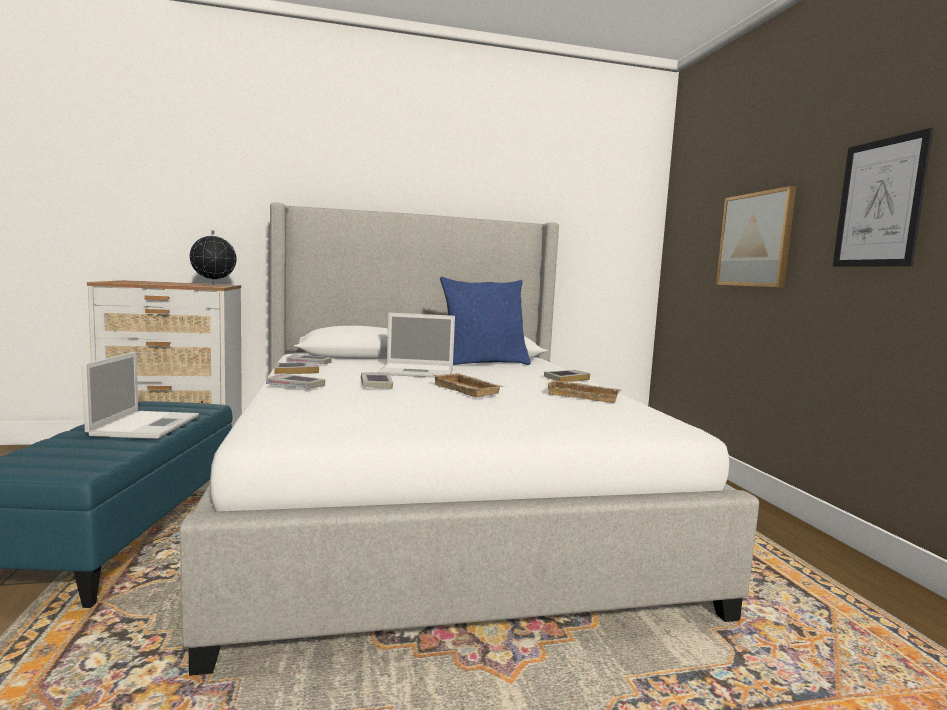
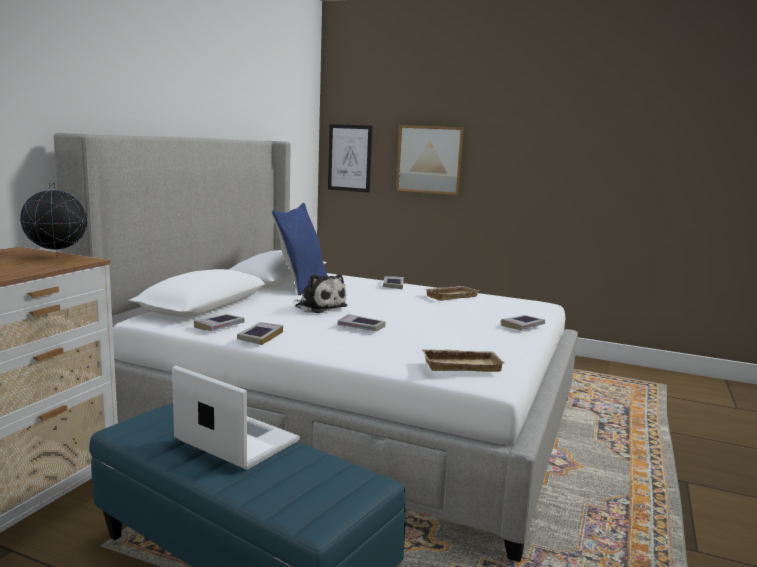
camera: 55 degrees left, 5 degrees up
book [266,373,325,389] -> book moved to [501,315,545,330]
laptop [378,313,455,377] -> plush toy [294,274,347,313]
beige tray [433,373,505,397] -> beige tray moved to [422,349,505,372]
picture [833,128,934,267] -> picture moved to [328,124,372,193]

